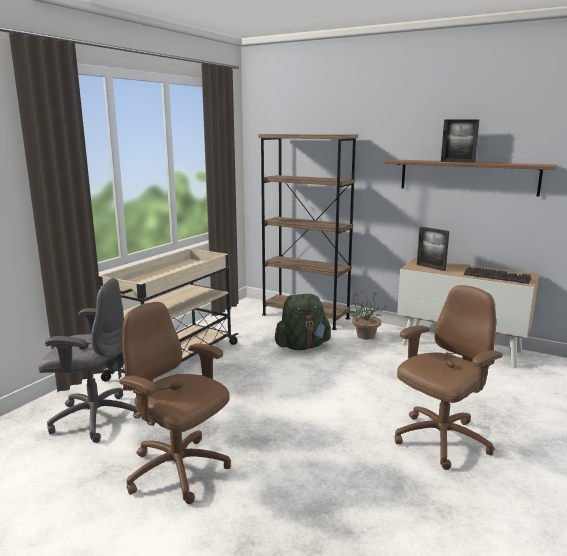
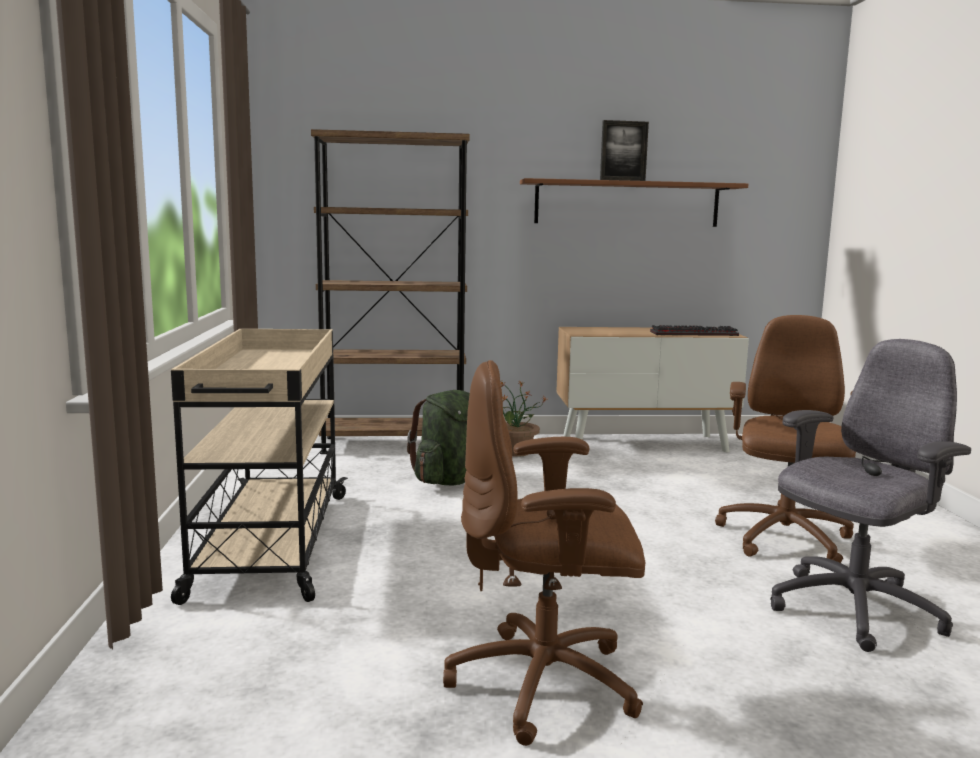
camera: 35 degrees left, 5 degrees down
grey office chair [38,278,141,443] -> grey office chair moved to [770,339,971,652]
picture frame [417,227,449,271] -> none

